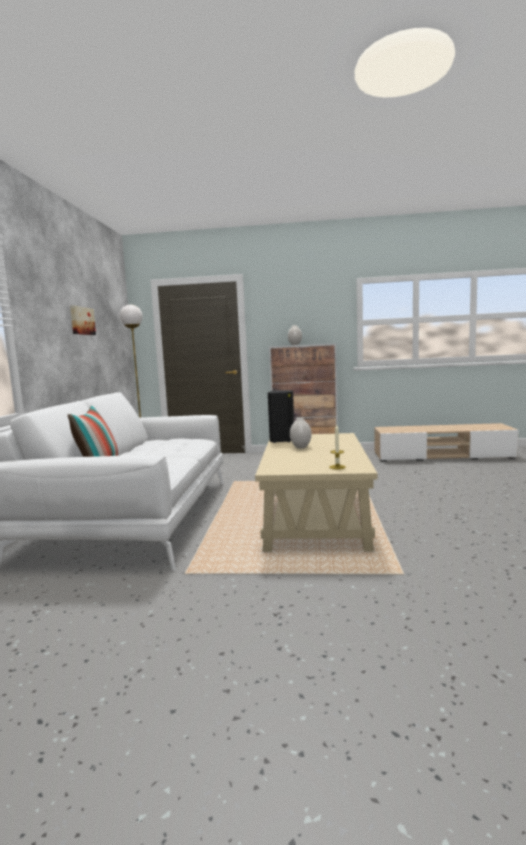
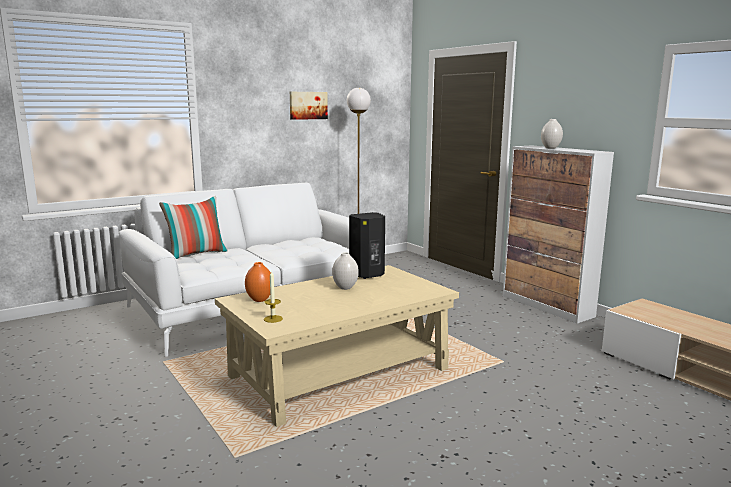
camera: 50 degrees right, 5 degrees up
none -> orange vase [245,262,271,302]

